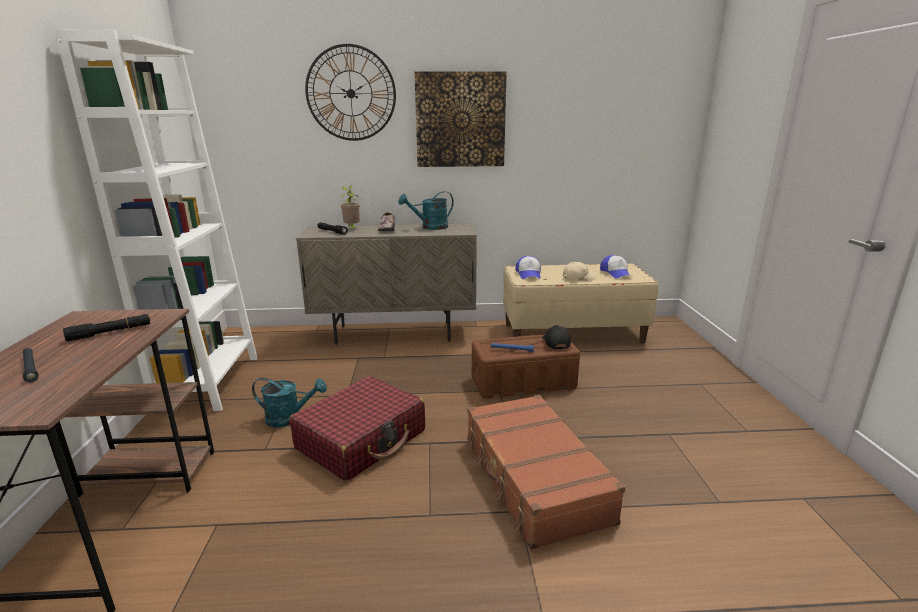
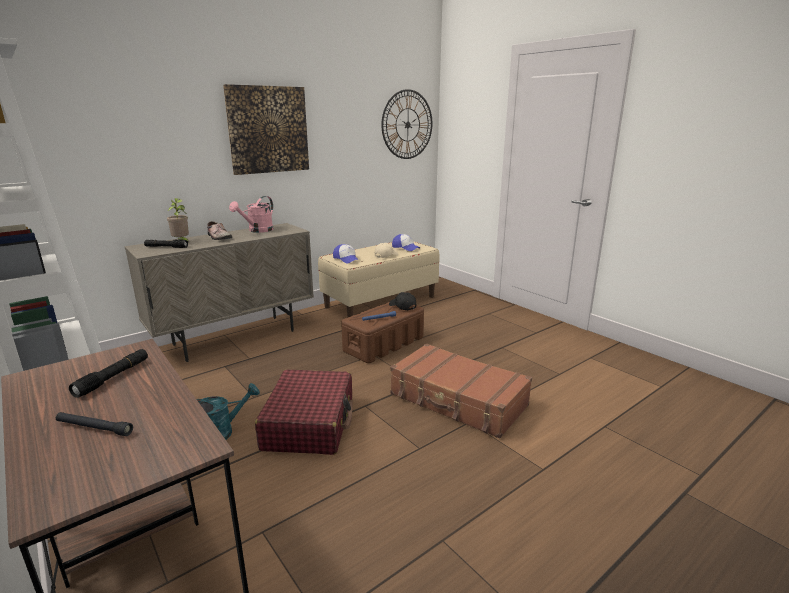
camera: 35 degrees left, 0 degrees up
wall clock [305,44,396,141] -> wall clock moved to [382,89,432,159]
turquoise watering can [399,191,454,230] -> pink watering can [229,196,273,233]

